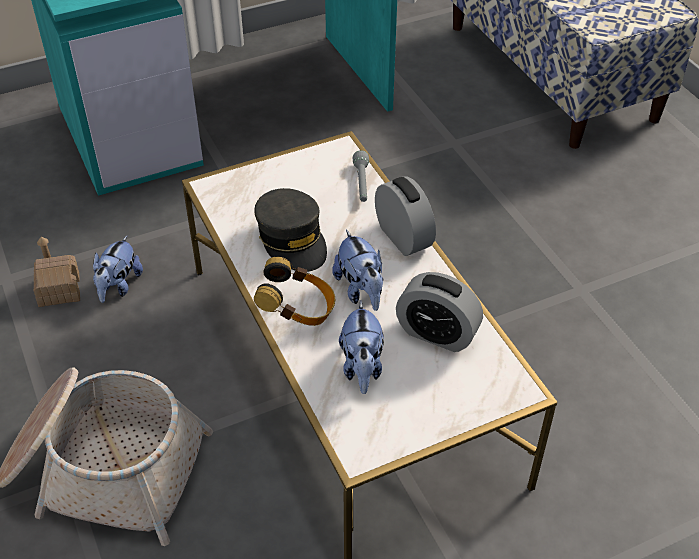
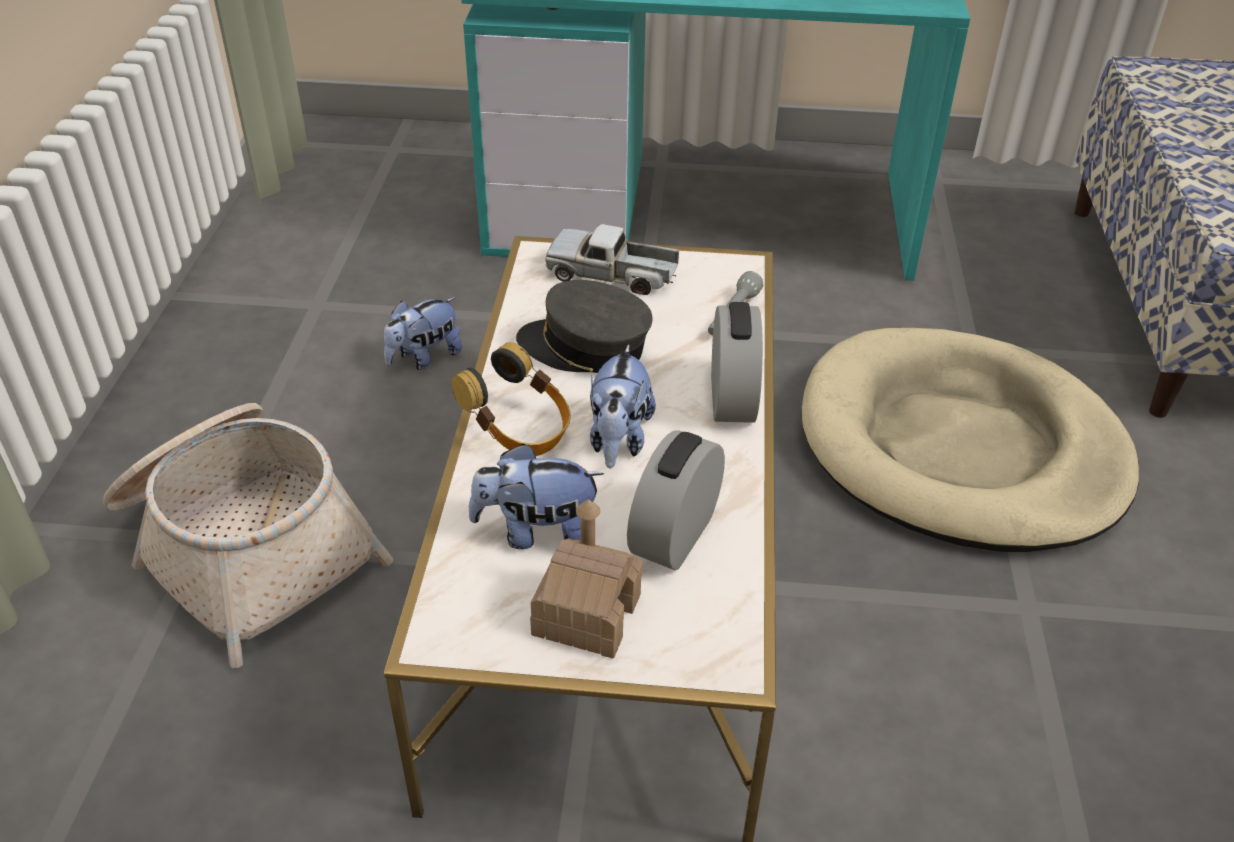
camera: 30 degrees right, 5 degrees down
toy house [34,237,80,307] -> toy house moved to [530,499,642,659]
grey cap [254,188,327,272] -> grey cap turned 105 degrees clockwise [516,280,653,373]
plush toy [339,300,384,394] -> plush toy turned 60 degrees clockwise [469,443,604,550]
alarm clock [396,272,483,352] -> alarm clock turned 60 degrees clockwise [627,430,725,570]
none -> toy truck [545,224,679,295]
none -> beige dog bed [801,328,1139,552]

